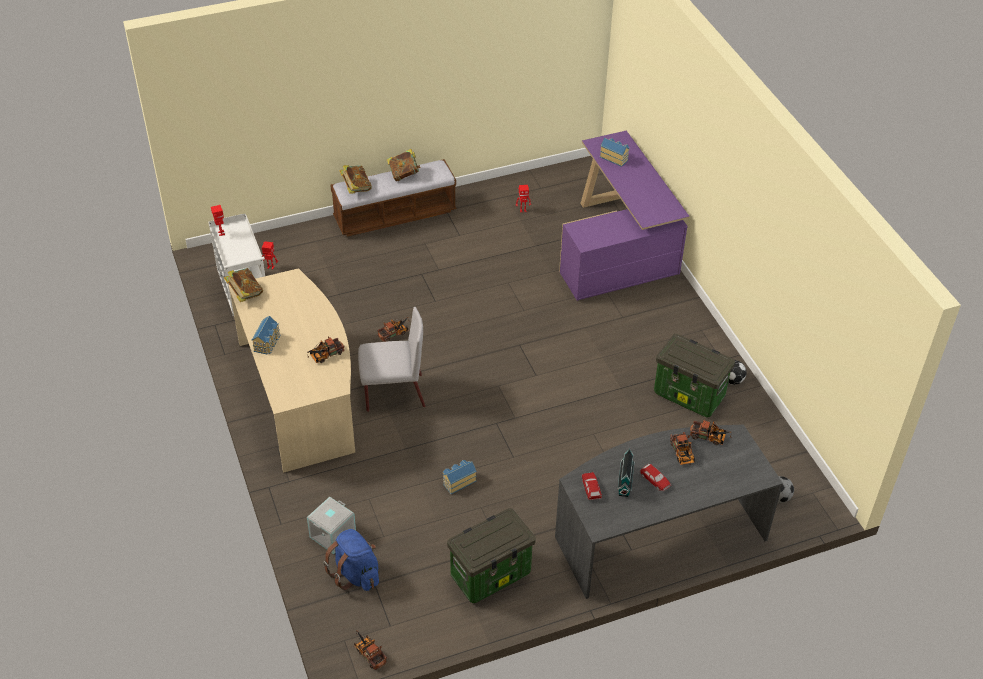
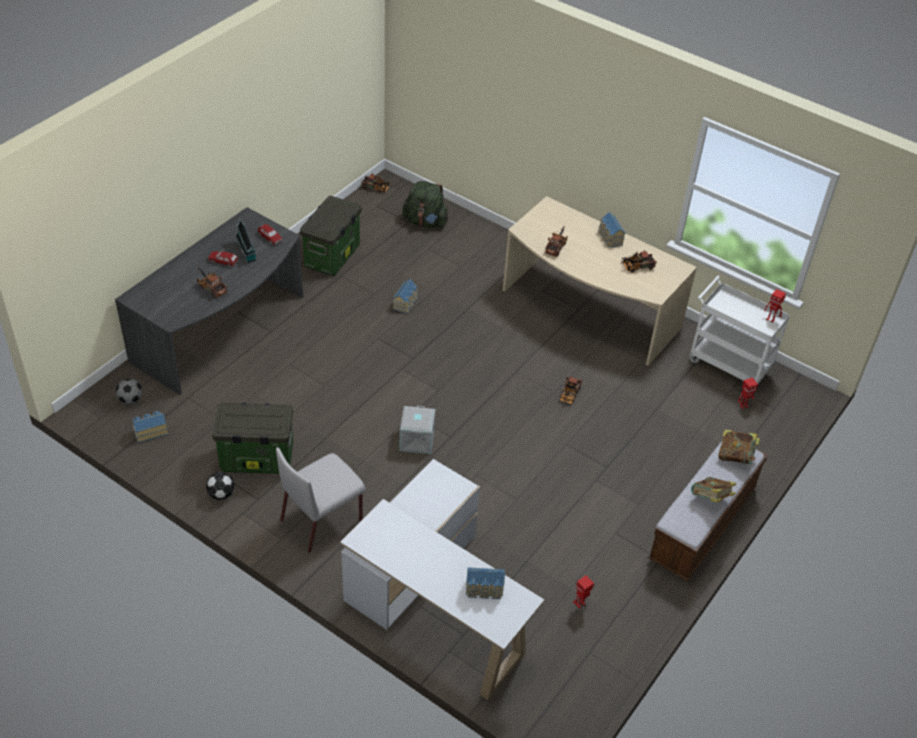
camera: 145 degrees right, 0 degrees up
book [224,268,263,302] -> none
grey storage box [307,497,356,554] -> grey storage box moved to [399,405,436,454]
blue backpack [323,529,379,591] -> green backpack [402,181,449,228]
grey chair [358,307,425,412] -> grey chair moved to [276,447,366,553]
purple desk [559,131,690,301] -> white desk [340,459,544,700]
toy truck [690,419,732,445] -> toy truck moved to [620,250,657,273]
none -> toy house [133,411,168,443]

